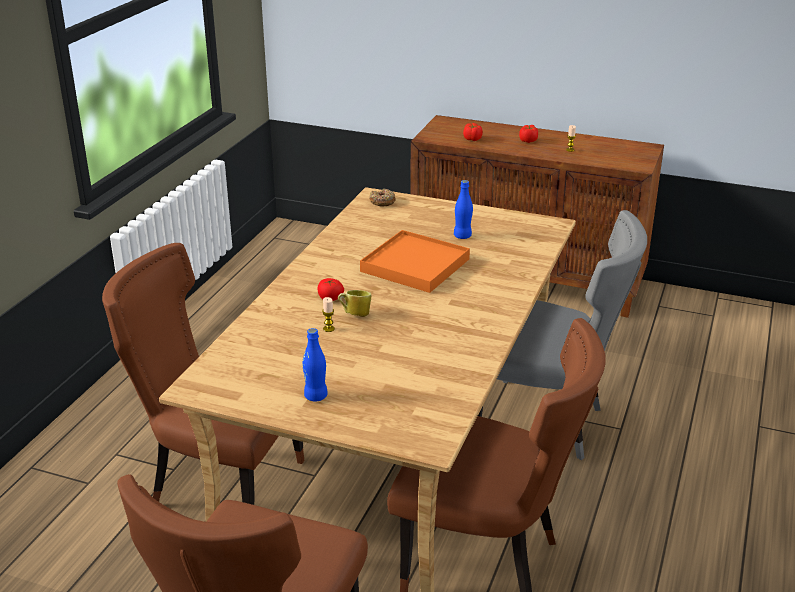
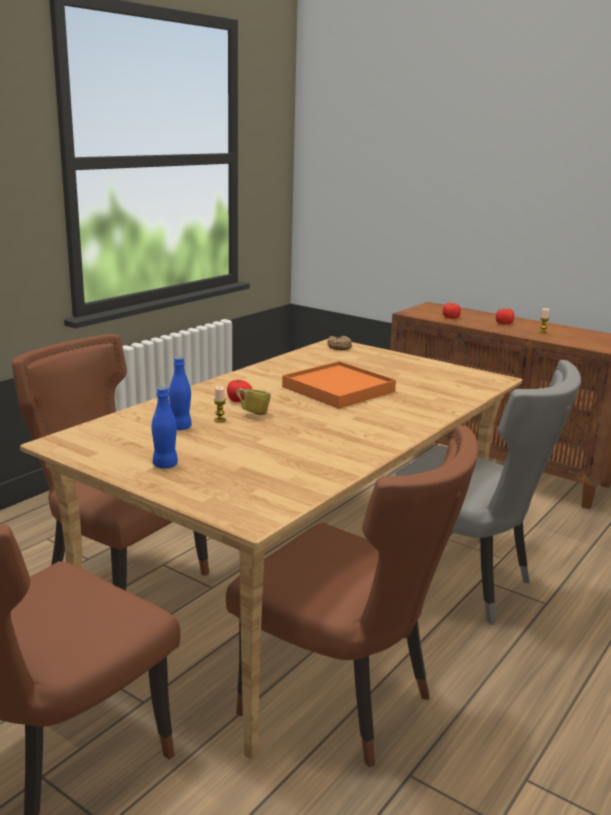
camera: 15 degrees right, 10 degrees down
blue bottle [454,180,473,239] -> blue bottle moved to [169,357,192,430]

